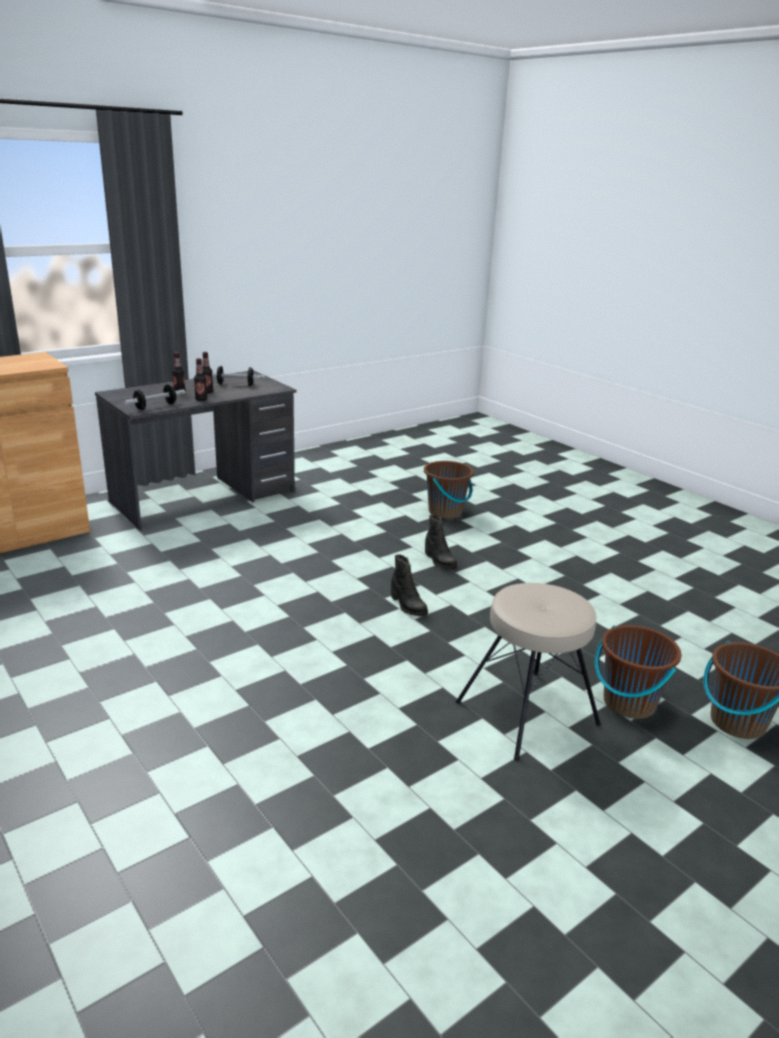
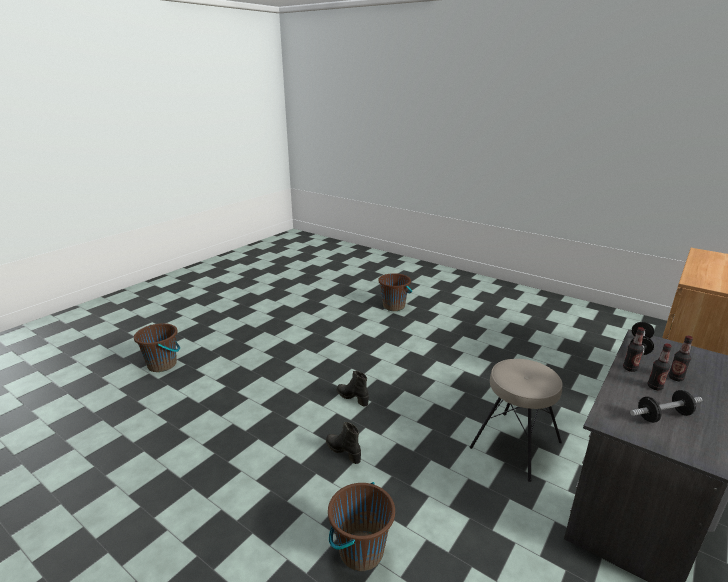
camera: 165 degrees right, 0 degrees up
beige stool [456,583,601,761] -> beige stool moved to [470,359,562,482]
brown bucket [595,625,682,719] -> brown bucket moved to [378,273,412,311]

